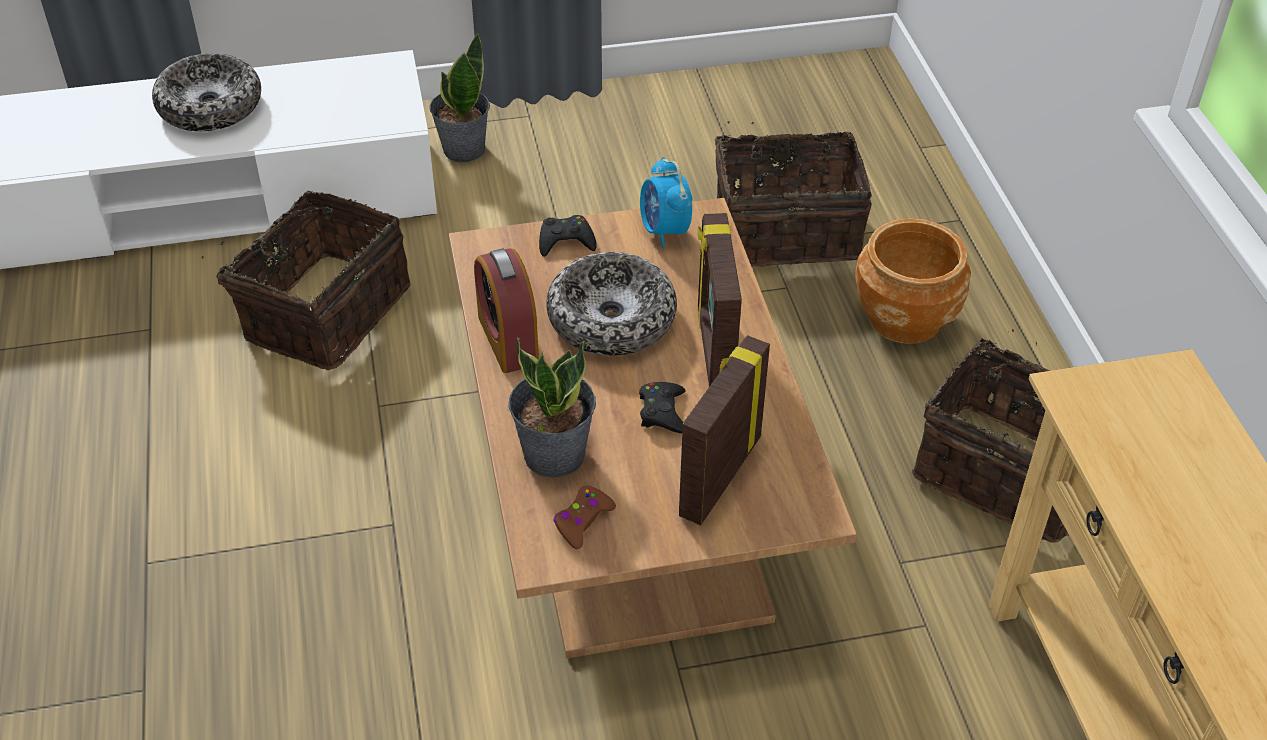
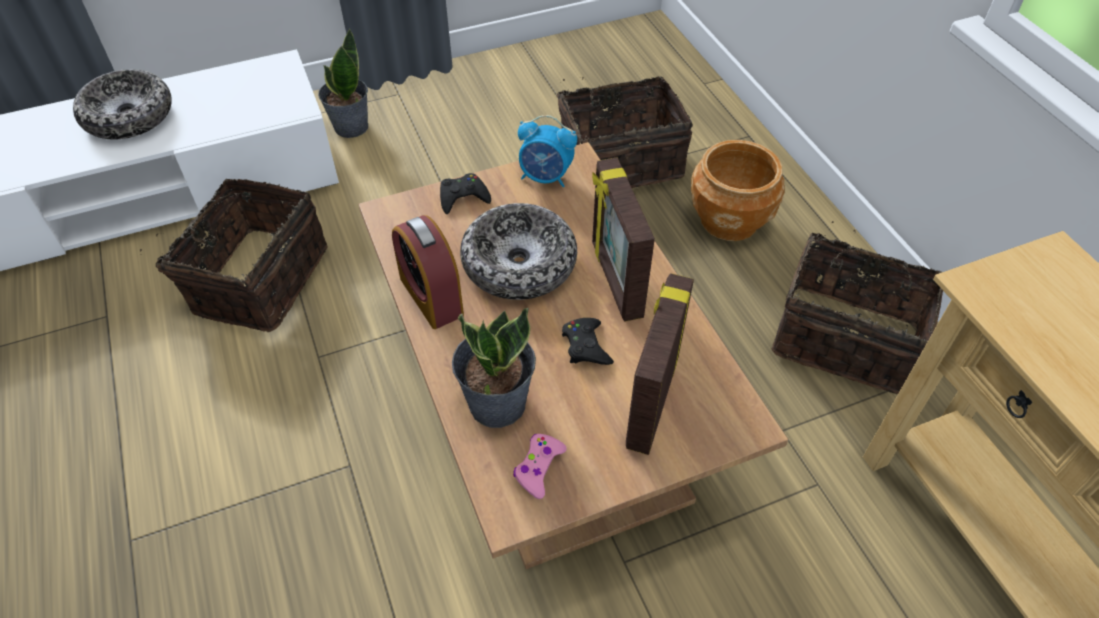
camera: 10 degrees left, 5 degrees up
brown game controller [553,486,616,549] -> pink game controller [513,434,567,499]
alarm clock [640,157,692,248] -> alarm clock turned 45 degrees counterclockwise [518,115,577,187]

